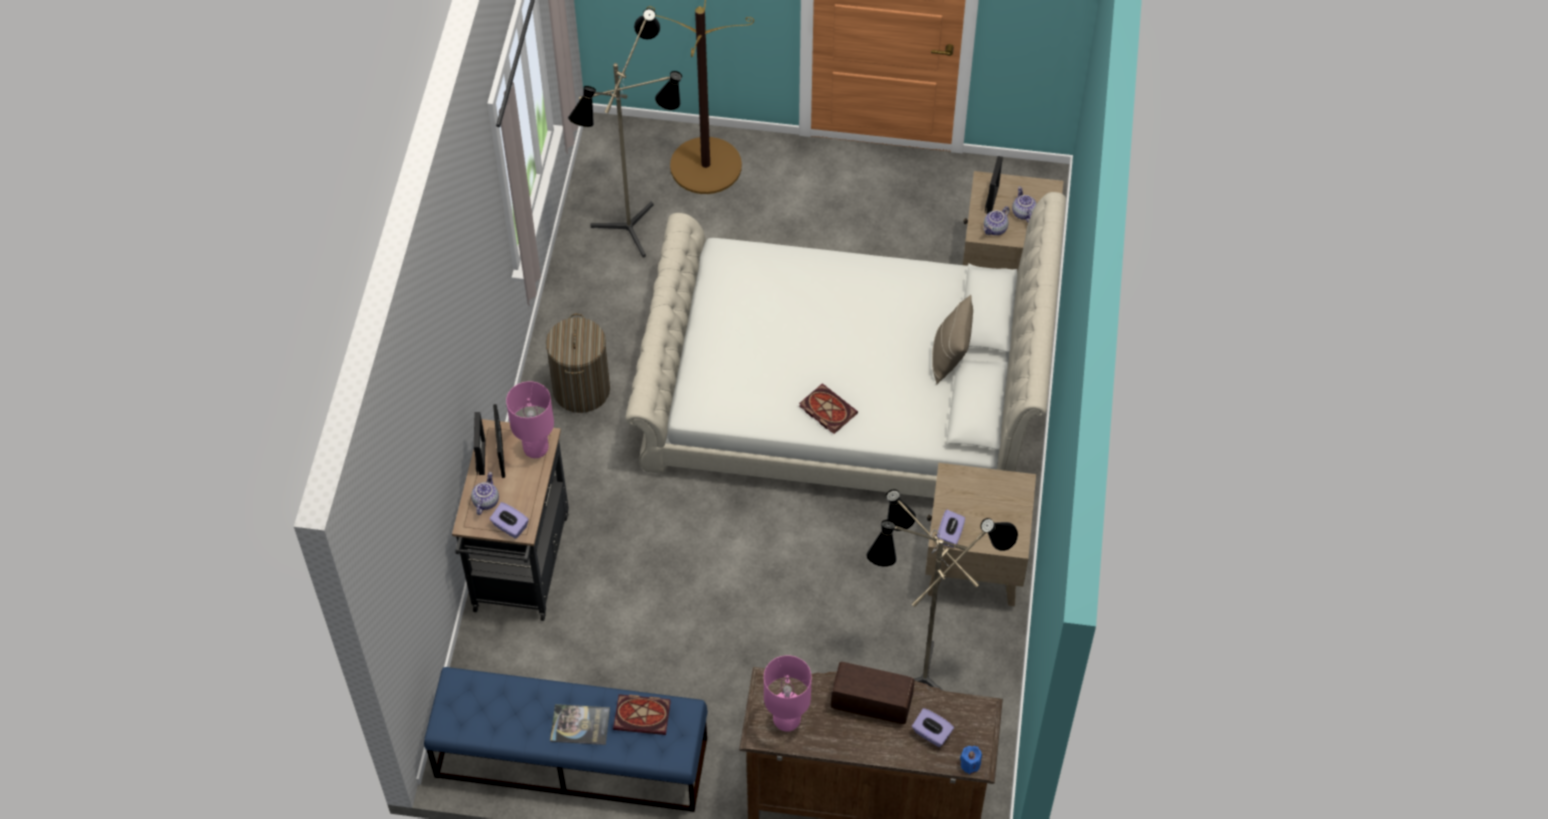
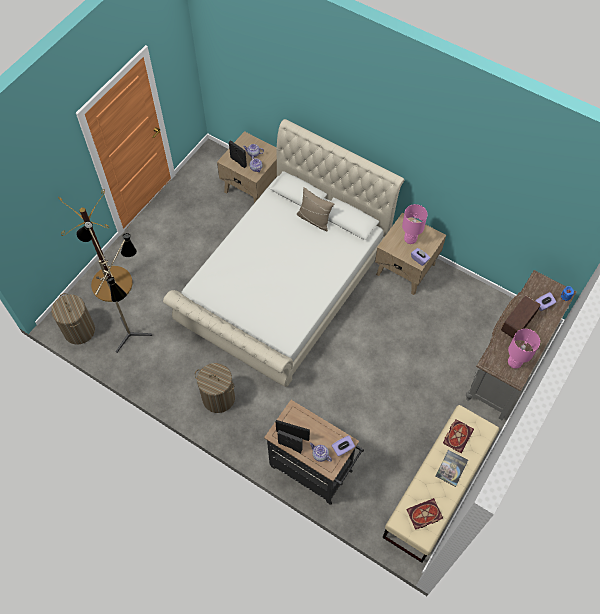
camera: 65 degrees left, 5 degrees up
blue bench [424,667,708,812] -> beige bench [382,405,499,563]
pink table lamp [506,381,554,458] -> pink table lamp moved to [402,204,427,244]
book [799,383,858,434] -> book moved to [406,498,443,530]
floor lamp [866,489,1018,691] -> none
none -> laundry basket [51,293,95,345]

